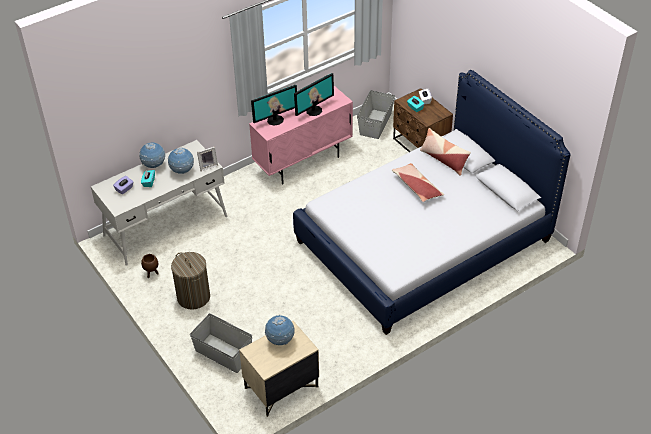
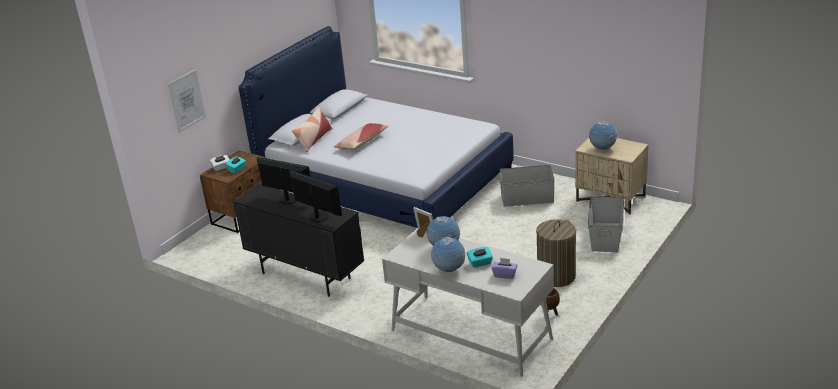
camera: 110 degrees left, 15 degrees down
pink cabinet [249,86,353,184] -> black cabinet [234,184,364,297]
grey storage box [357,90,395,139] -> grey storage box moved to [500,165,555,207]
none -> picture [168,69,206,133]

